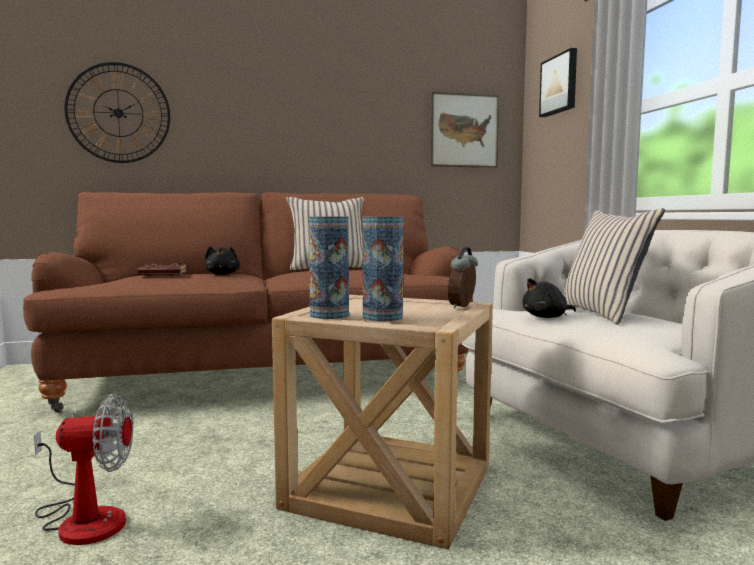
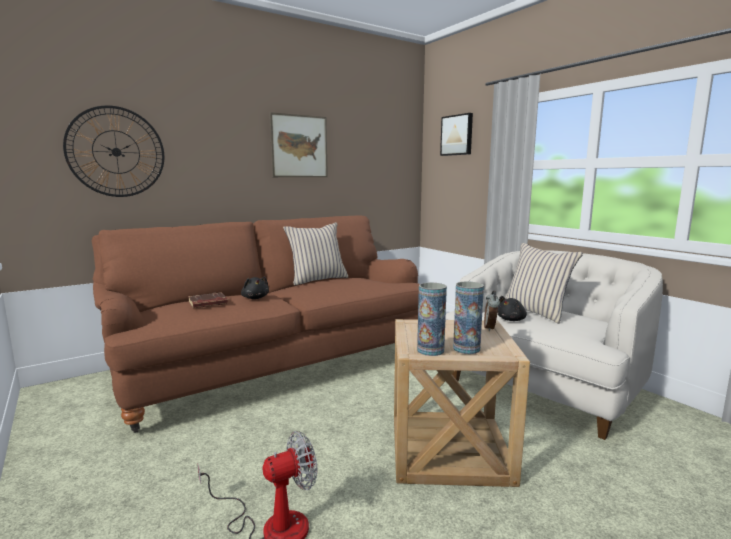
camera: 20 degrees left, 5 degrees up
picture [430,92,499,168] -> picture moved to [270,112,328,177]

